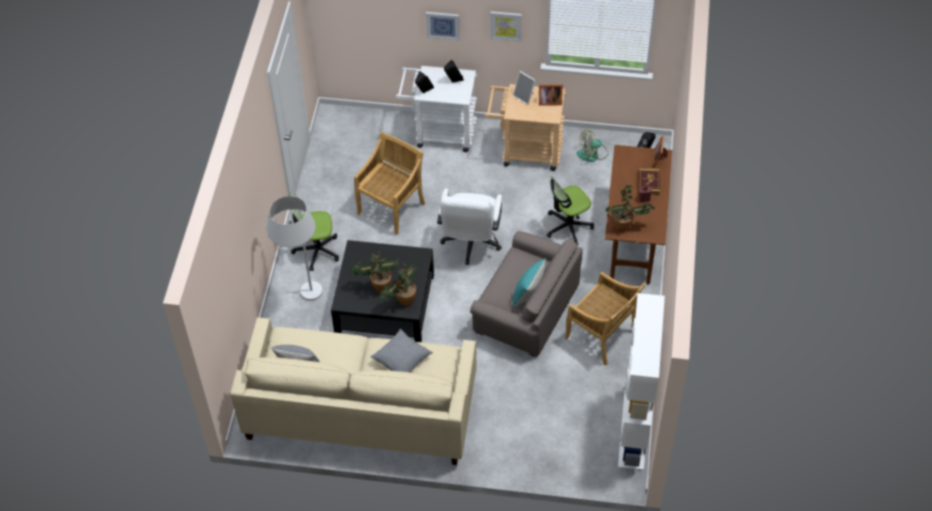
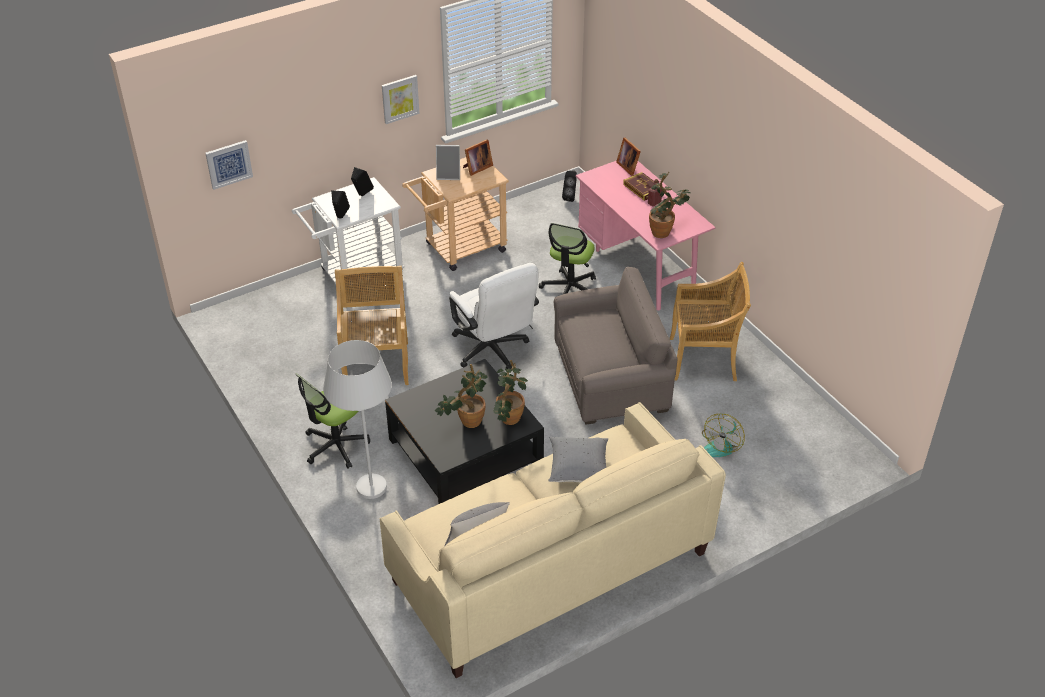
camera: 40 degrees left, 10 degrees down
picture [426,12,460,40] -> picture moved to [205,140,253,190]
turquoise pillow [513,259,546,308] -> none
fan [577,130,608,162] -> fan moved to [702,414,745,457]
brown desk [605,145,672,284] -> pink desk [576,161,716,310]
white bookcase [618,293,665,470] -> none

